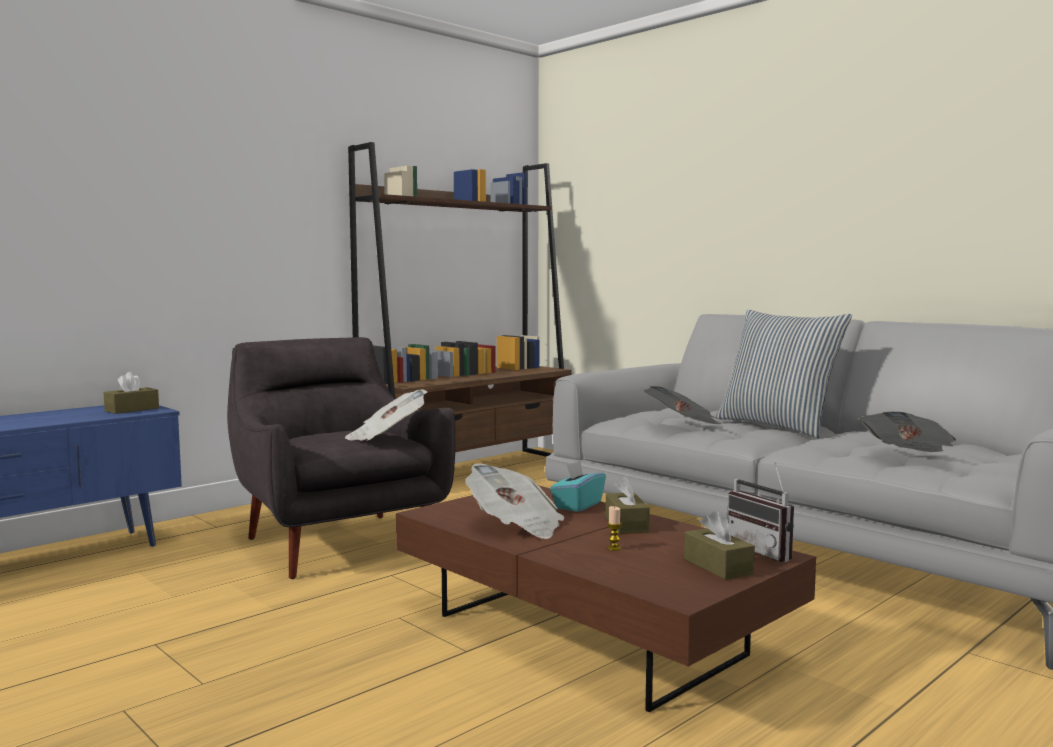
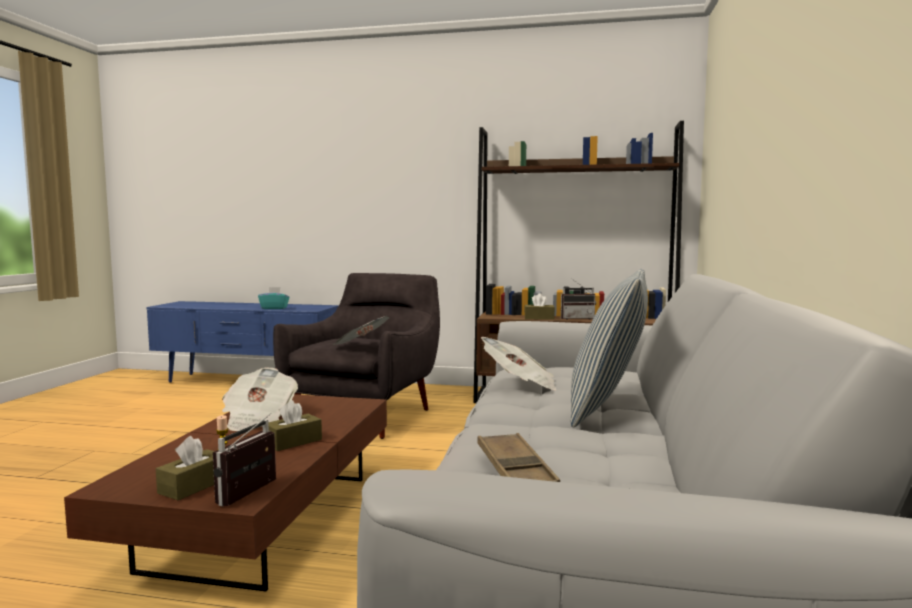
camera: 55 degrees right, 0 degrees up
brown tissue box [104,372,159,414] -> brown tissue box moved to [524,293,555,320]
turquoise tissue box [550,461,606,512] -> turquoise tissue box moved to [258,287,290,309]
newspaper [858,412,956,452] -> brown tray [477,433,560,482]
none -> radio [561,280,596,320]

